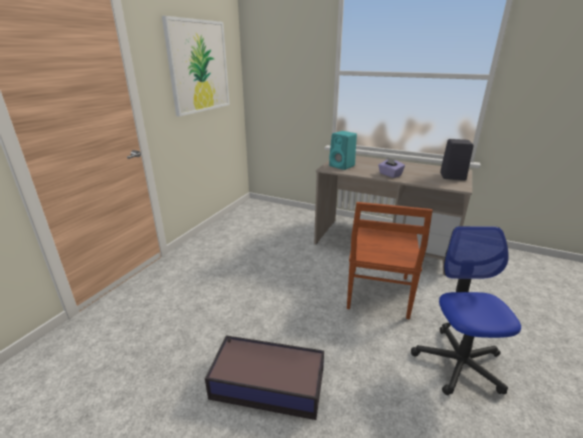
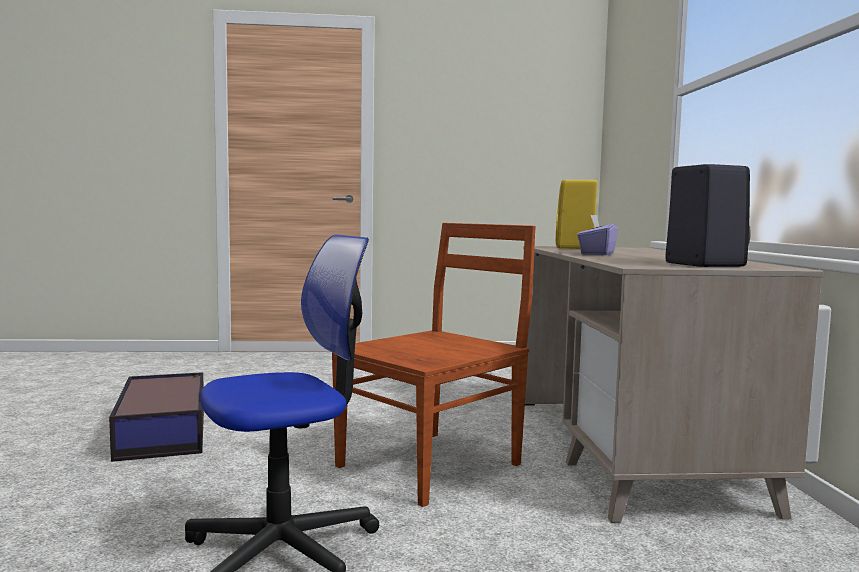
camera: 60 degrees right, 20 degrees down
picture [162,16,230,117] -> none
turquoise speaker [329,131,357,170] -> yellow speaker [556,180,598,249]
brown chair [347,202,433,319] -> brown chair turned 150 degrees clockwise [332,223,536,507]

